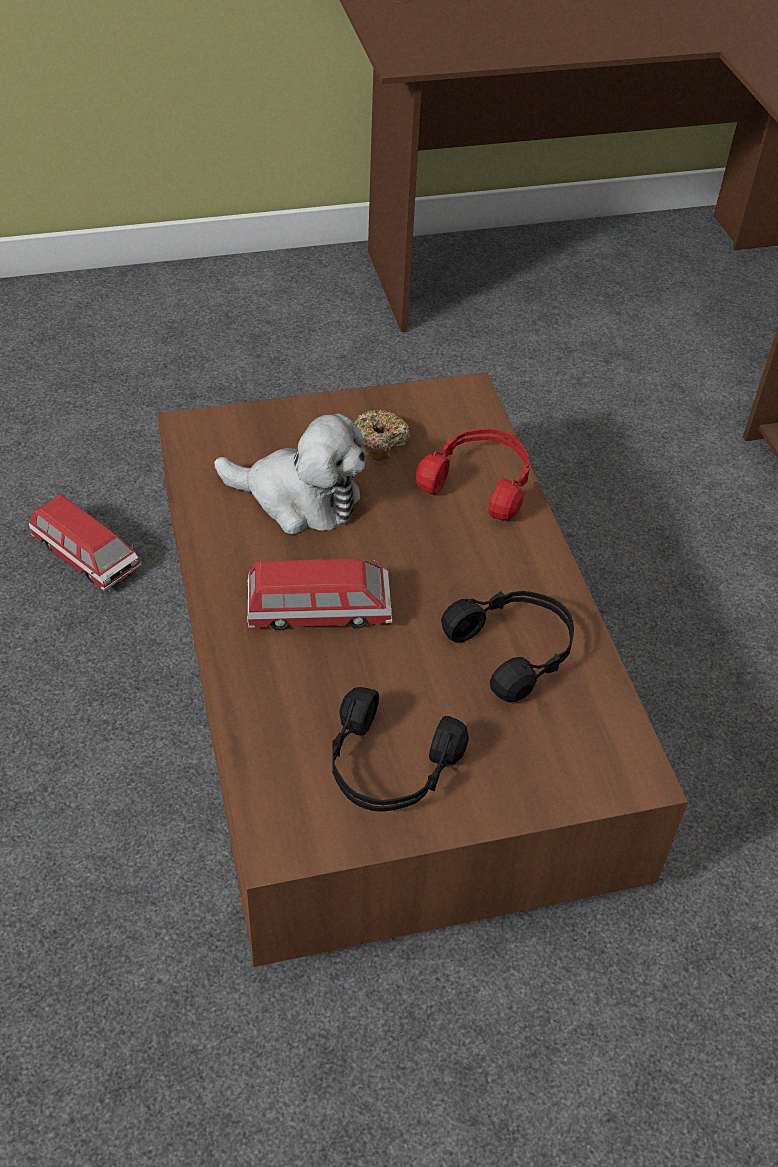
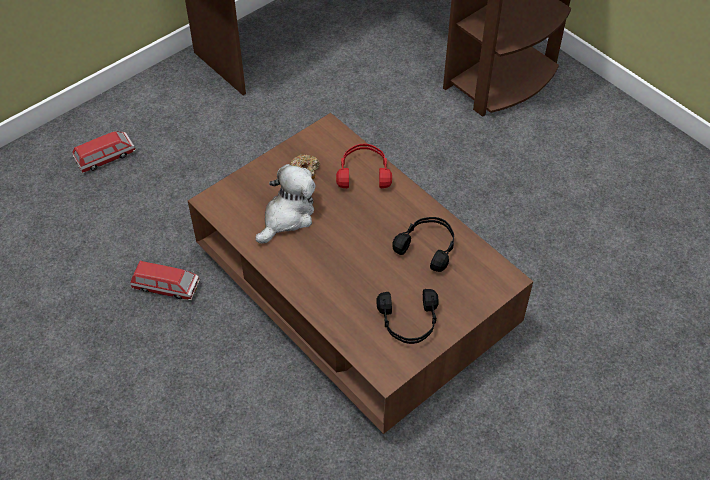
camera: 25 degrees left, 5 degrees up
plush toy [214,414,366,534] -> plush toy turned 45 degrees counterclockwise [256,164,316,244]
toy car [247,559,392,631] -> toy car moved to [72,130,136,173]

